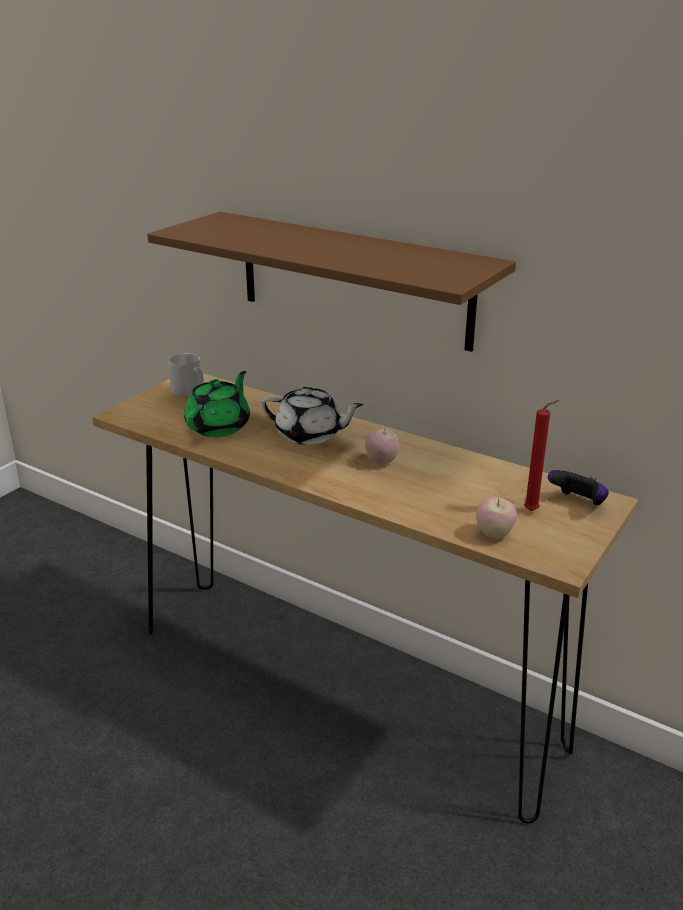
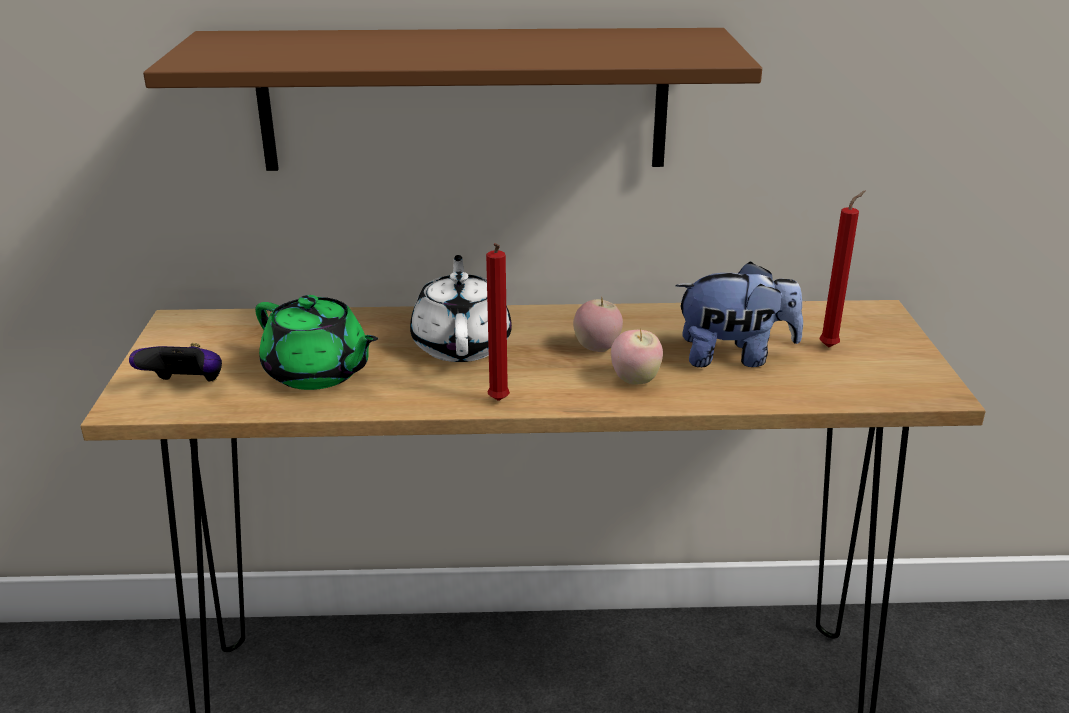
camera: 35 degrees left, 0 degrees up
grey mug [168,353,204,396] -> none
green teapot [184,371,250,437] -> green teapot turned 135 degrees clockwise [255,295,378,390]
white teapot [261,386,364,445] -> white teapot turned 75 degrees counterclockwise [410,255,512,362]
apple [476,497,517,539] -> apple moved to [611,328,663,385]
game controller [548,470,609,505] -> game controller moved to [129,343,222,382]
none -> red candle [486,243,510,401]
none -> plush toy [675,261,803,367]

